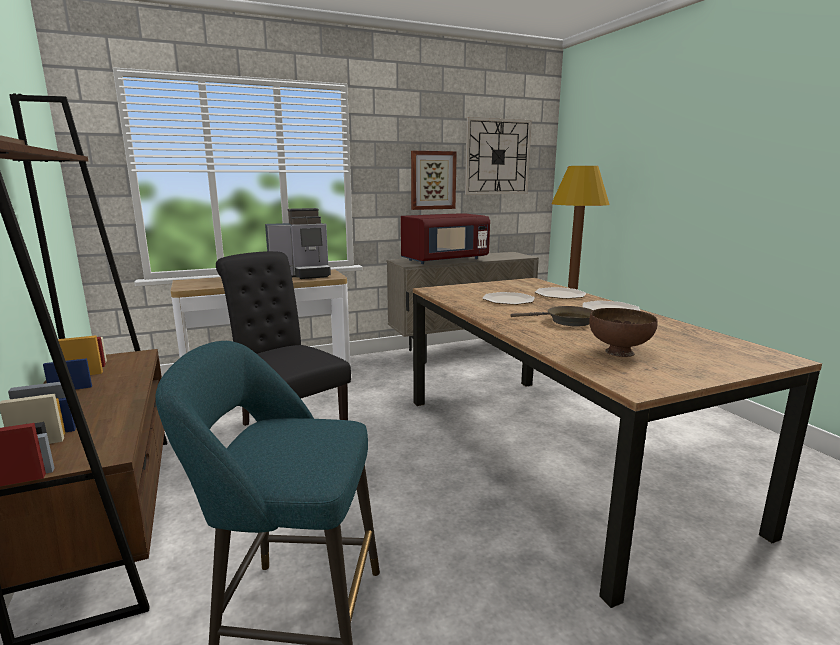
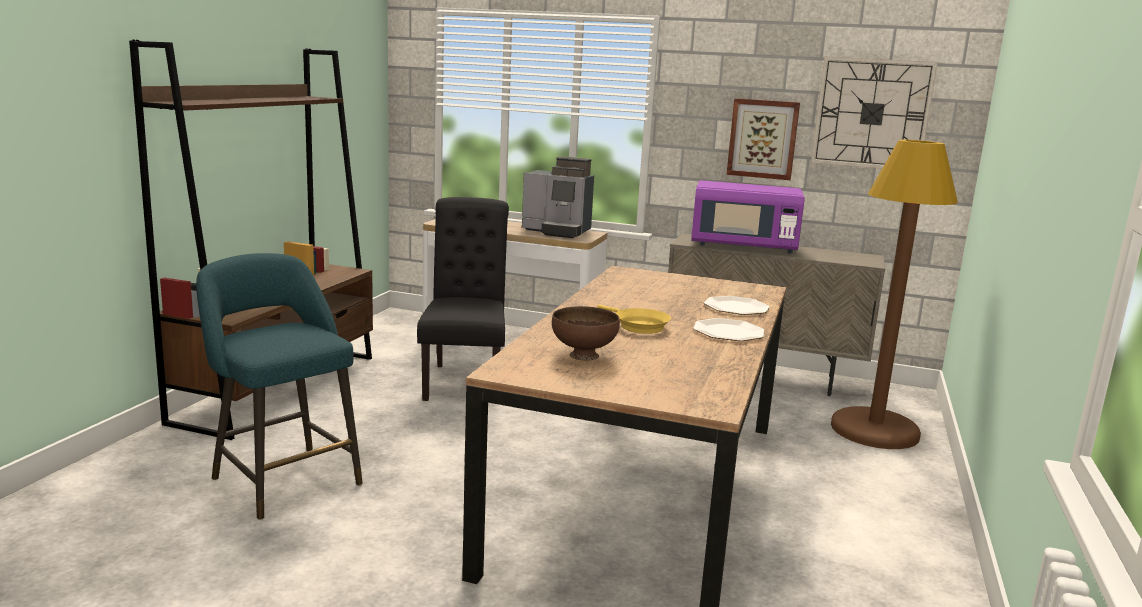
camera: 40 degrees right, 0 degrees up
red microwave [401,213,490,264] -> purple microwave [691,180,805,253]
plate [482,292,535,305] -> none
brown frying pan [511,306,593,326] -> yellow frying pan [597,304,671,334]

